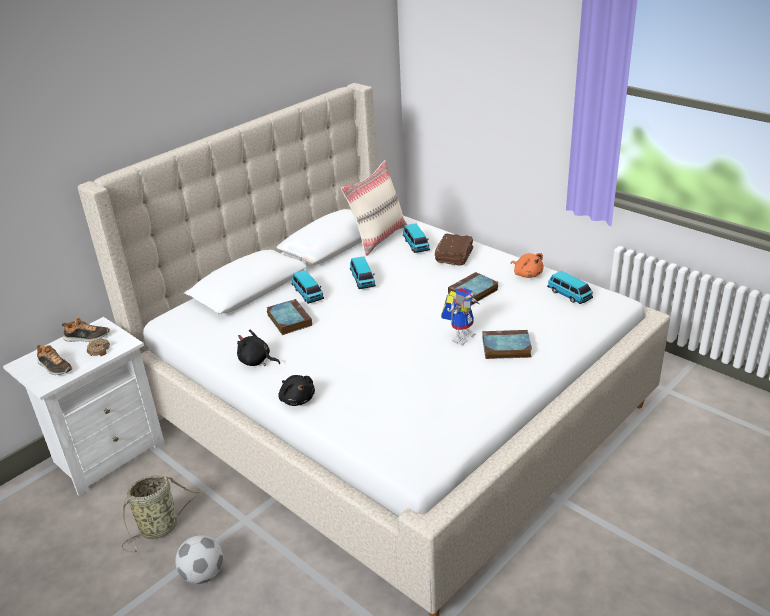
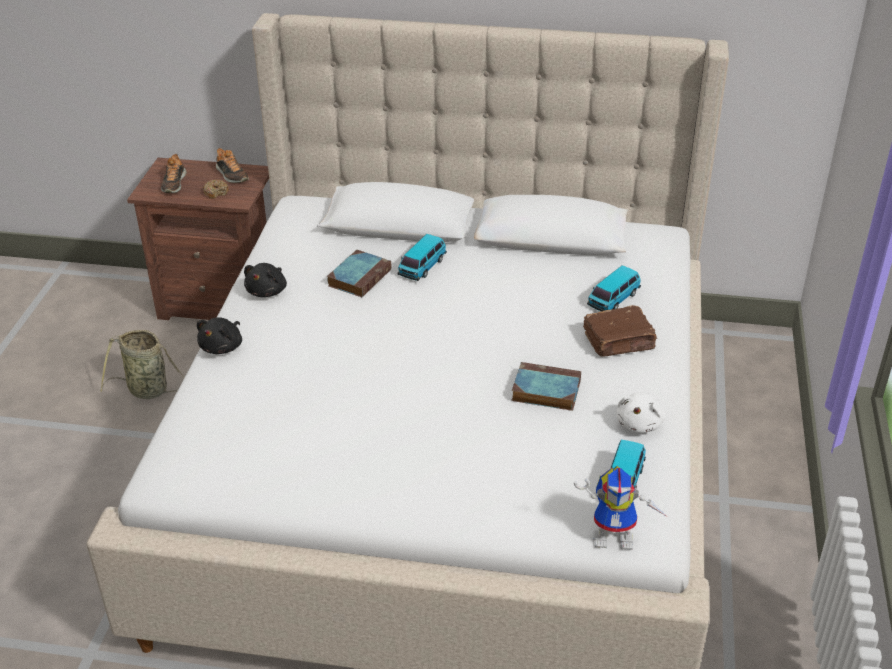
camera: 55 degrees right, 5 degrees up
white nightstand [3,317,165,496] -> brown nightstand [127,158,269,320]
football [175,535,223,584] -> none
black plush toy [237,329,280,366] -> black plush toy turned 150 degrees counterclockwise [244,263,287,297]
beige pillow [341,160,407,256] -> none
toy car [350,256,376,289] -> none
toy robot [441,288,479,345] -> toy robot moved to [574,466,667,550]
book [483,330,532,359] -> none
orange plush toy [511,253,544,278] -> white plush toy [617,392,666,433]

